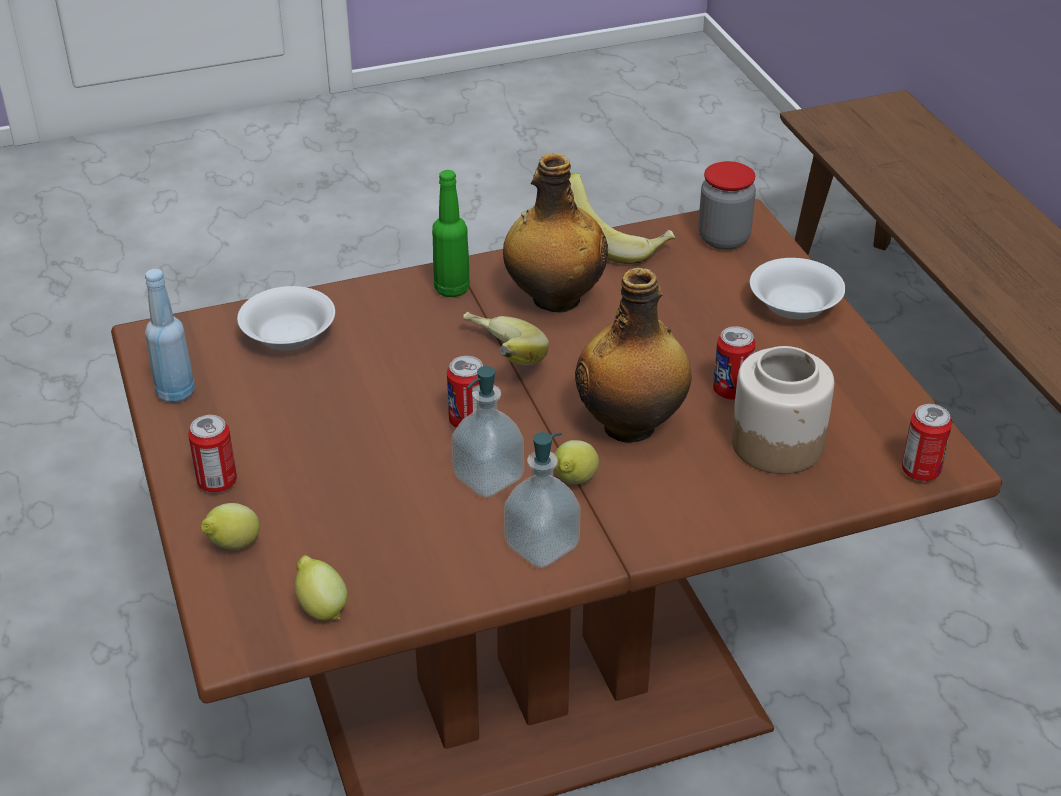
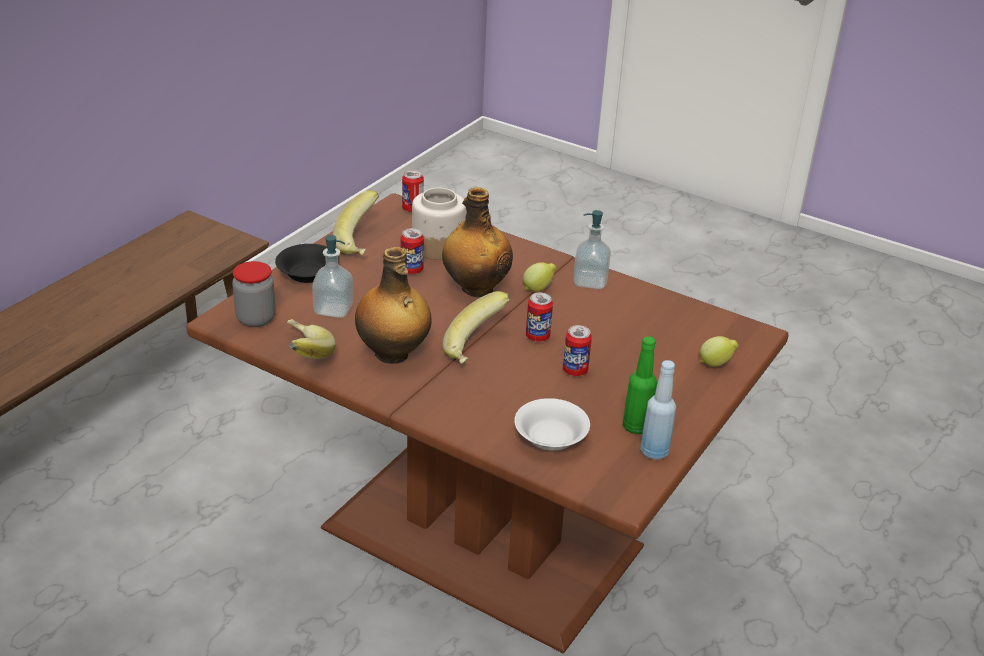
camera: 130 degrees left, 5 degrees down
can [188,415,237,492] -> can moved to [563,325,592,376]
lemon [295,555,348,621] -> none
green bottle [432,170,470,297] -> green bottle moved to [623,336,657,434]
soap dispenser [451,366,524,498] -> soap dispenser moved to [312,235,354,318]
white bowl [750,258,845,319] -> black bowl [275,244,339,283]
none -> banana [333,191,379,255]

